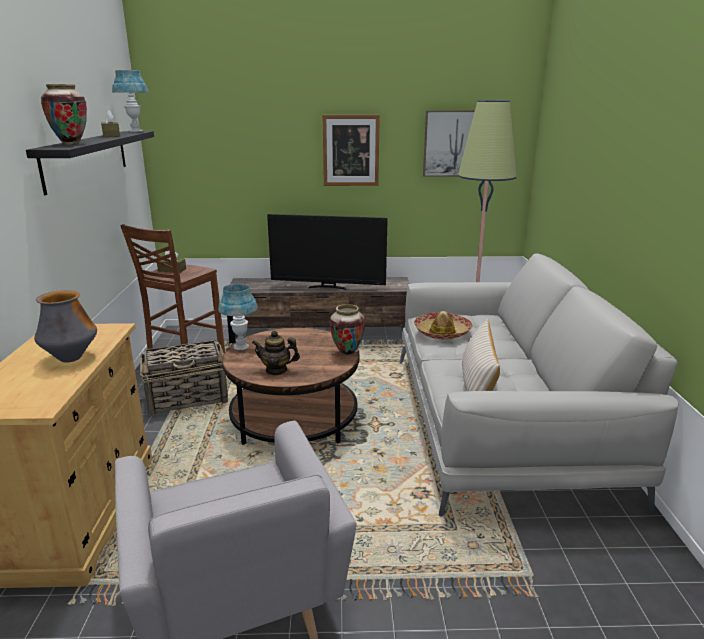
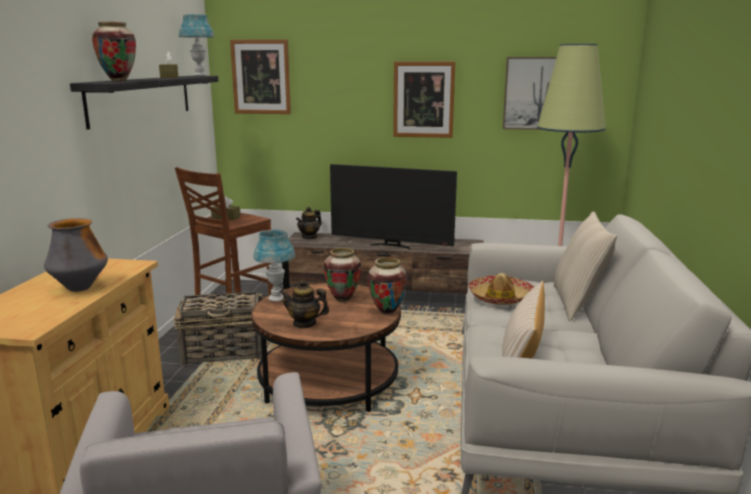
camera: 10 degrees right, 5 degrees down
none -> picture [230,39,291,114]
none -> teapot [296,207,322,239]
none -> vase [324,248,361,302]
none -> beige pillow [554,211,617,321]

